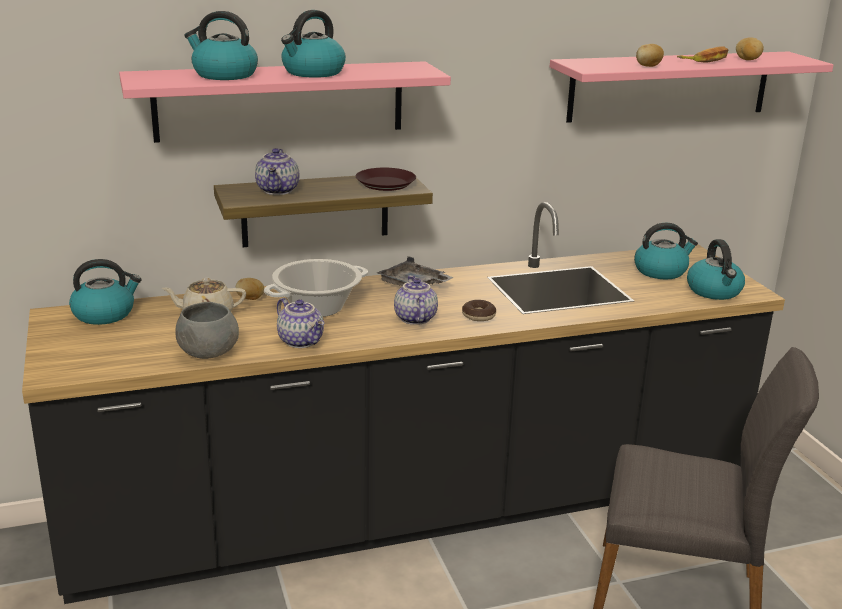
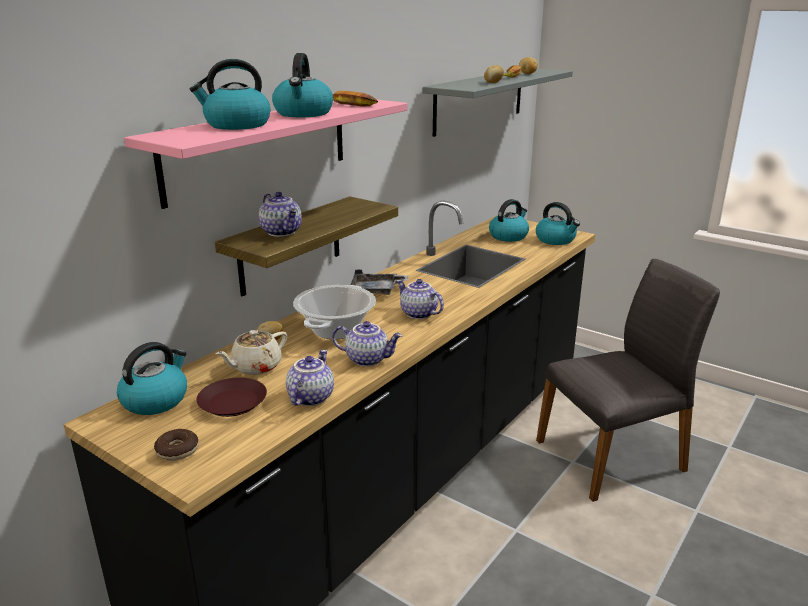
camera: 35 degrees left, 0 degrees up
grey bowl [175,302,239,359] -> teapot [286,350,334,406]
brown plate [356,168,416,191] -> brown plate moved to [197,377,267,417]
donut [462,300,496,321] -> donut moved to [154,429,199,461]
pink shelf [550,51,834,123] -> grey shelf [423,69,573,137]
none -> banana [333,91,378,107]

